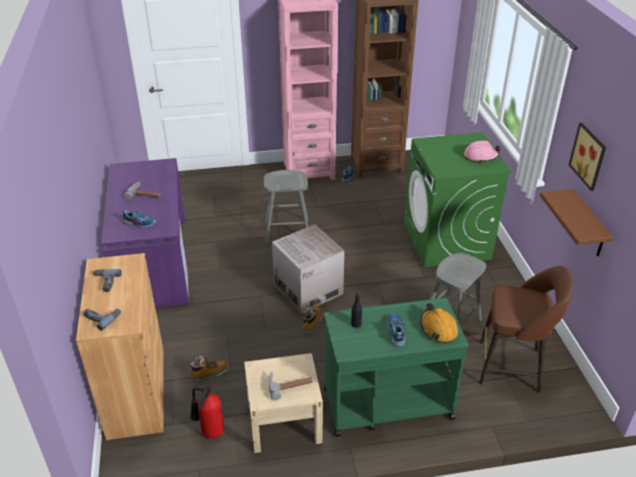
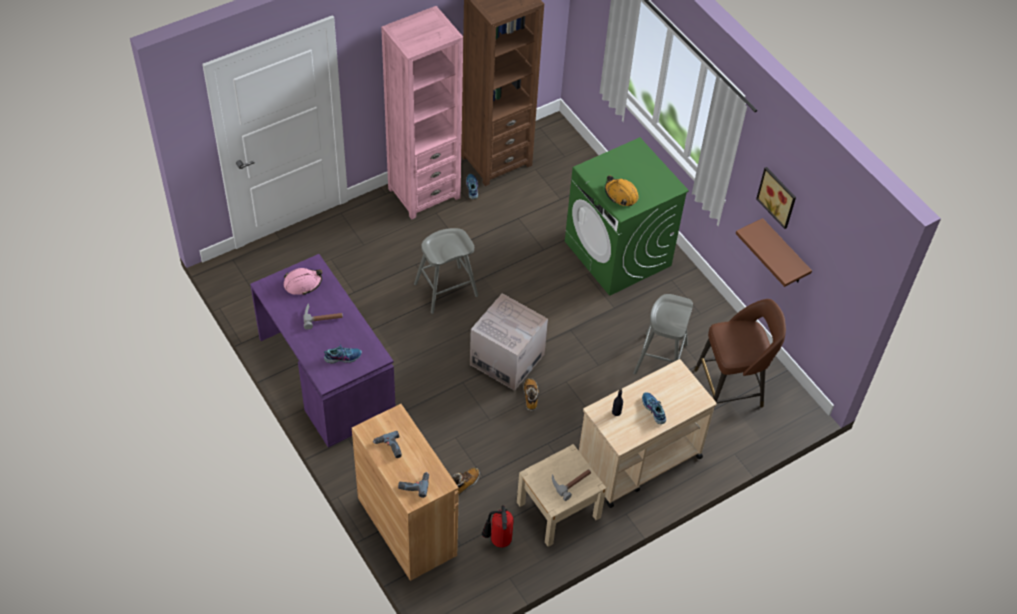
camera: 25 degrees left, 15 degrees up
green cart [324,298,469,437] -> beige cart [579,359,717,508]
orange hard hat [420,303,458,343] -> orange hard hat moved to [605,175,639,206]
pink hard hat [464,141,501,163] -> pink hard hat moved to [284,268,322,295]

